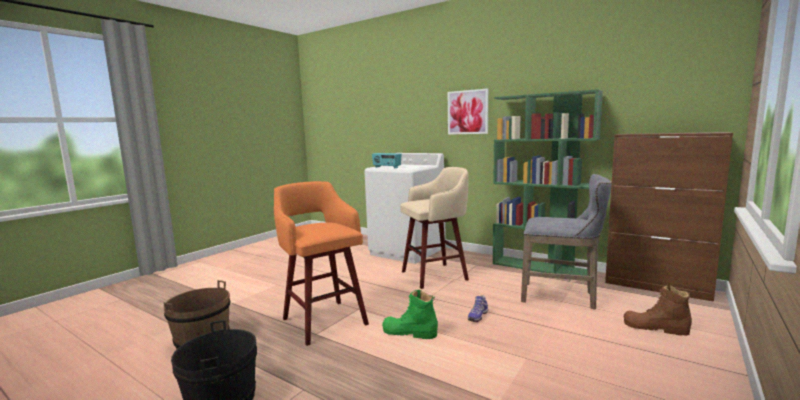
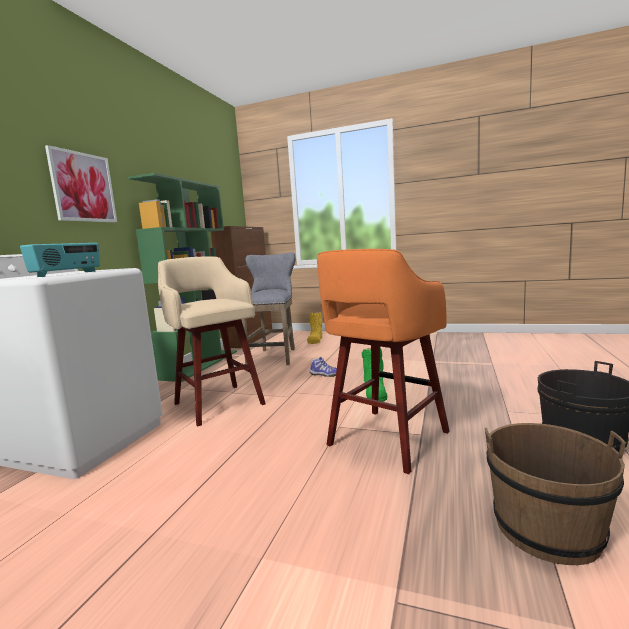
camera: 105 degrees left, 0 degrees up
brown boot [624,285,692,336] -> yellow boot [307,312,322,344]

